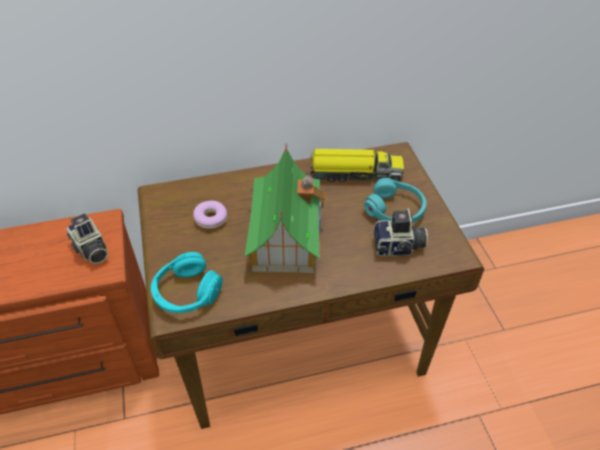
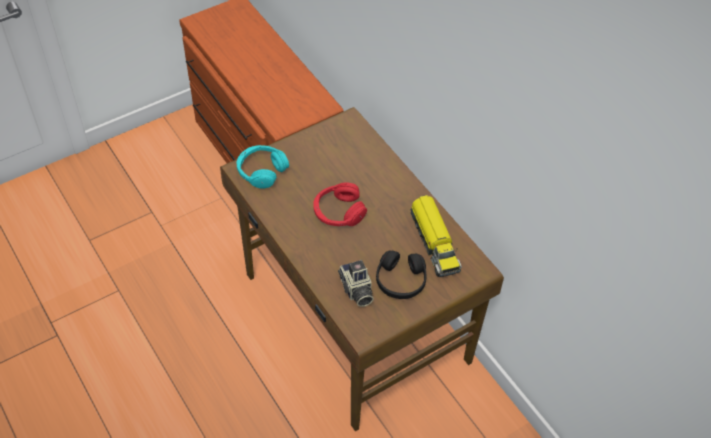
camera: 70 degrees right, 5 degrees up
camera [66,213,108,264] -> none
donut [193,201,227,229] -> none
toy house [245,144,328,273] -> red headphones [313,182,367,226]
turquoise headphones [364,178,426,223] -> black headphones [376,250,426,299]

